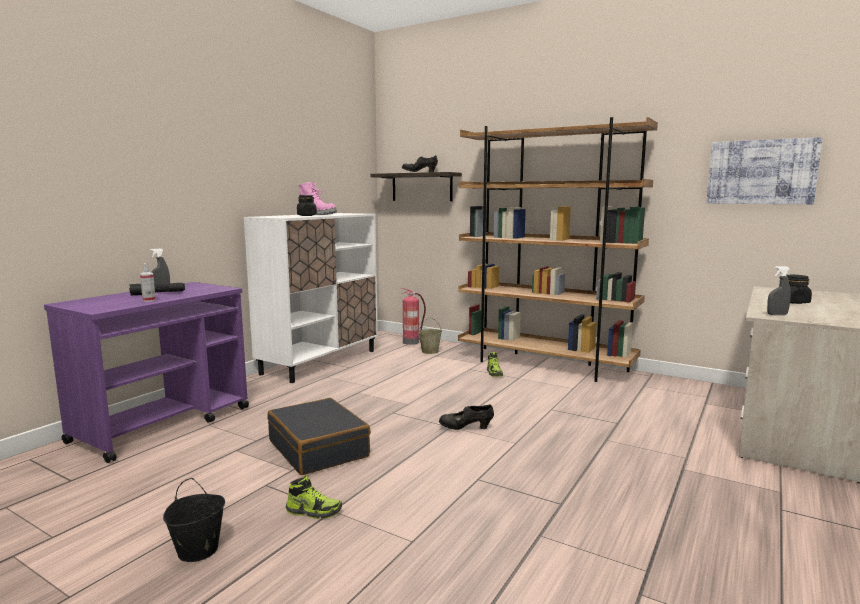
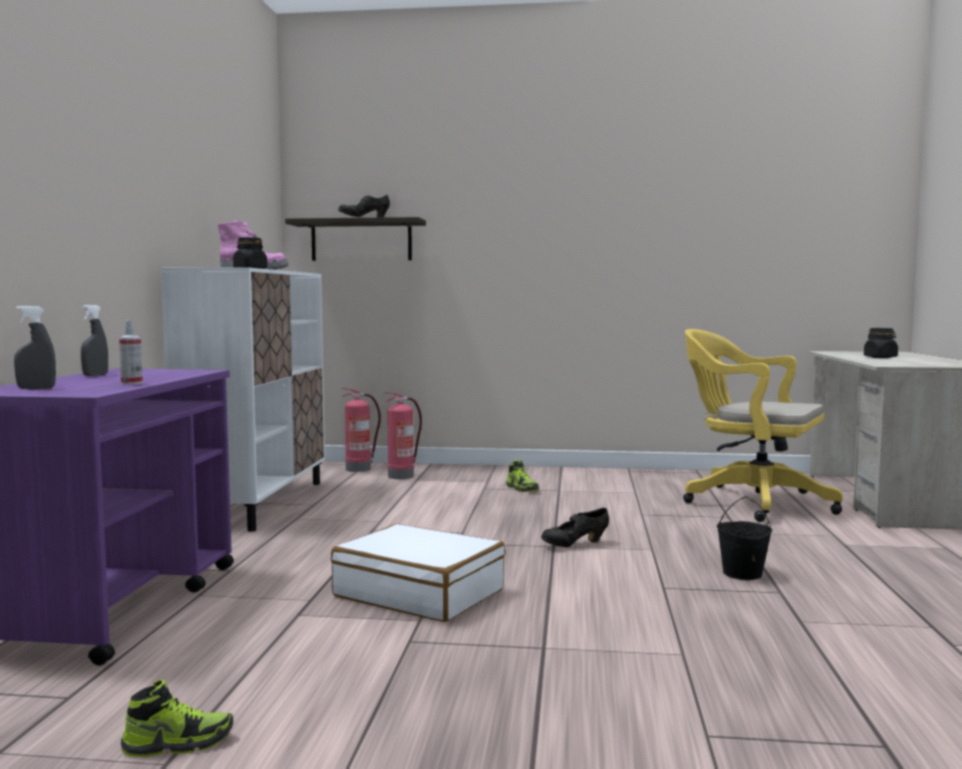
camera: 25 degrees left, 5 degrees down
black flashlight [129,283,185,295] -> none
black bucket [163,478,225,562] -> black bucket moved to [717,497,772,580]
black suitcase [267,398,371,475] -> white suitcase [331,524,505,622]
shoe [286,476,342,519] -> shoe moved to [121,679,234,757]
beige bucket [418,318,442,354] -> fire extinguisher [385,392,422,479]
brown bookcase [458,117,658,382] -> none
picture [706,137,823,204] -> none
grey spray bottle [767,266,791,315] -> grey spray bottle moved to [14,306,56,389]
none -> yellow office chair [683,329,843,522]

